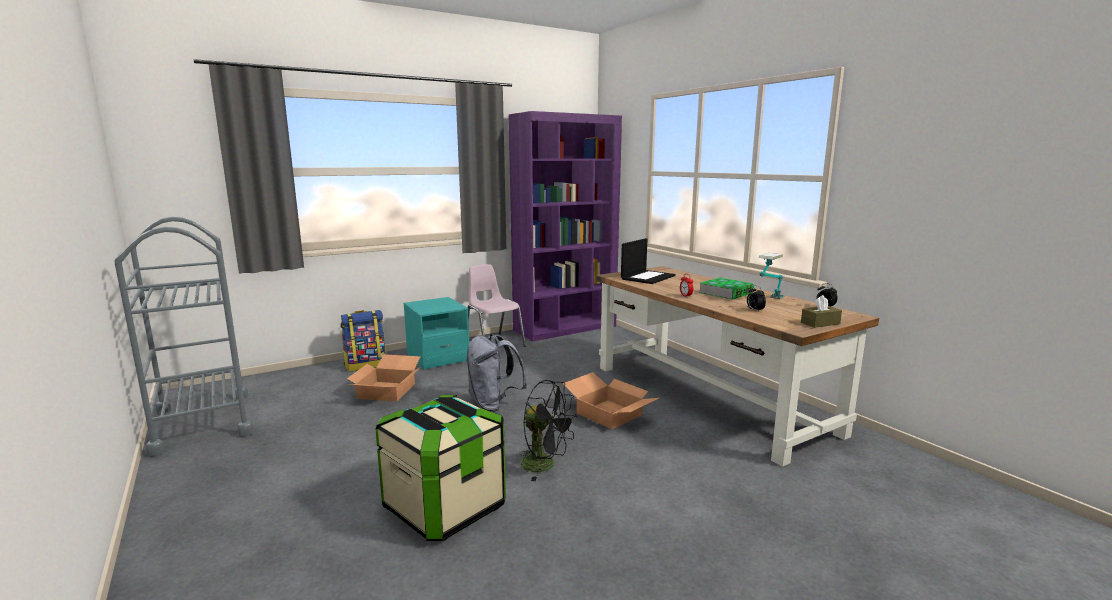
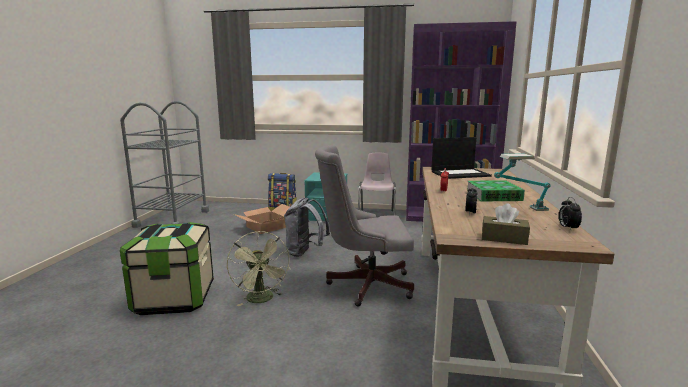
camera: 40 degrees right, 0 degrees up
black fan [519,380,577,481] -> green fan [227,231,290,306]
cardboard box [563,372,659,429] -> grey office chair [315,145,414,307]

